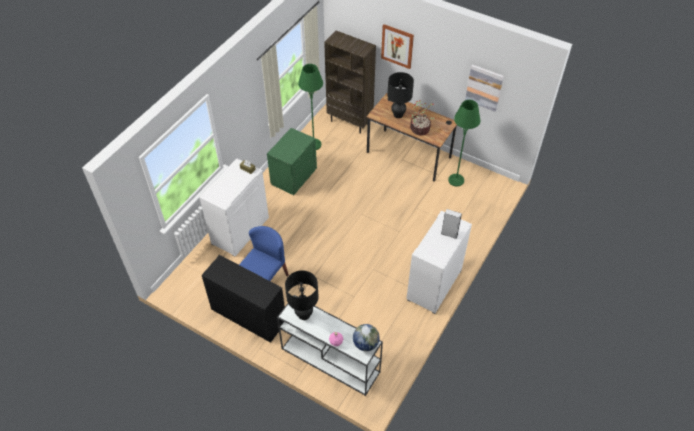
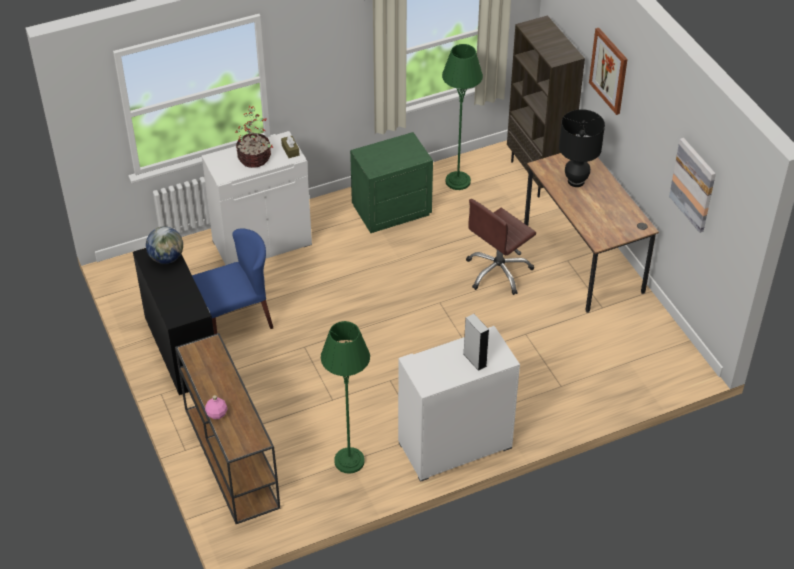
camera: 35 degrees right, 5 degrees down
white console table [277,295,383,396] -> brown console table [175,333,280,524]
black table lamp [285,270,319,320] -> none
globe [353,324,380,351] -> globe moved to [146,226,183,264]
potted plant [410,100,436,136] -> potted plant moved to [235,106,273,168]
green floor lamp [448,100,481,187] -> green floor lamp moved to [321,321,370,474]
none -> brown office chair [466,199,536,295]

